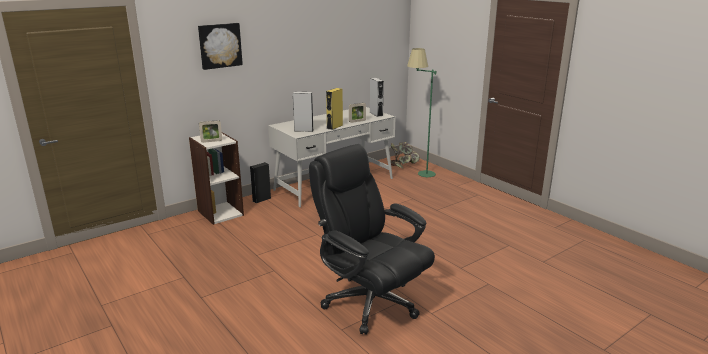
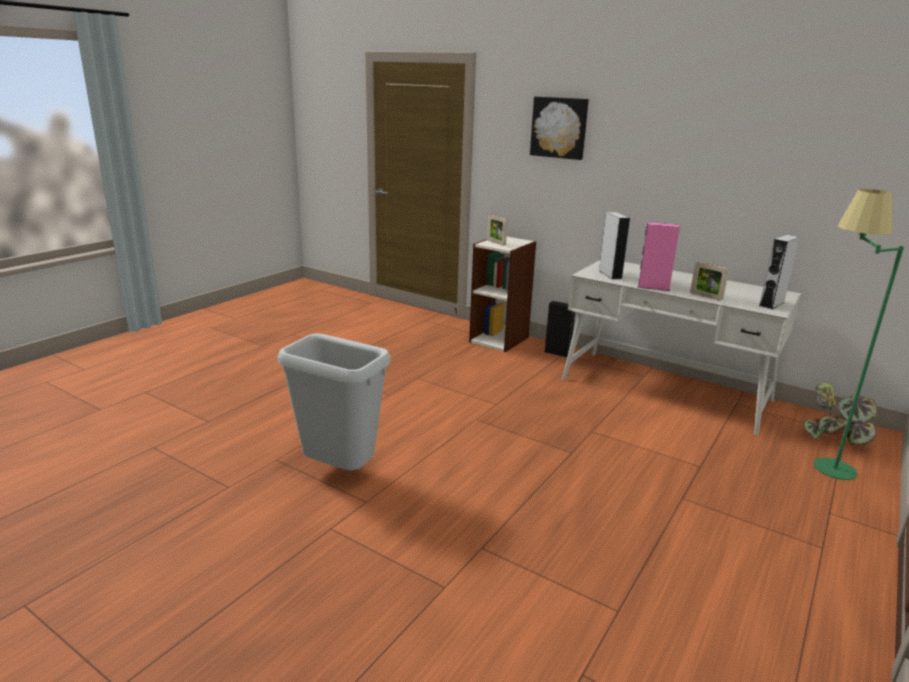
camera: 70 degrees right, 0 degrees up
black office chair [309,144,435,335] -> grey trash can [277,334,390,473]
yellow speaker [326,88,343,130] -> pink speaker [638,222,680,291]

